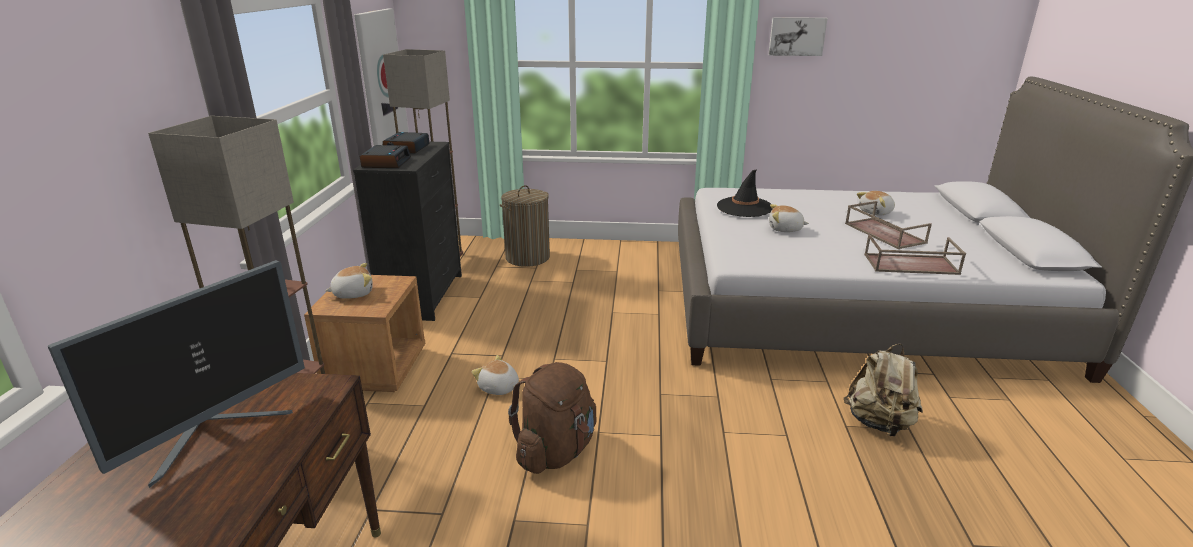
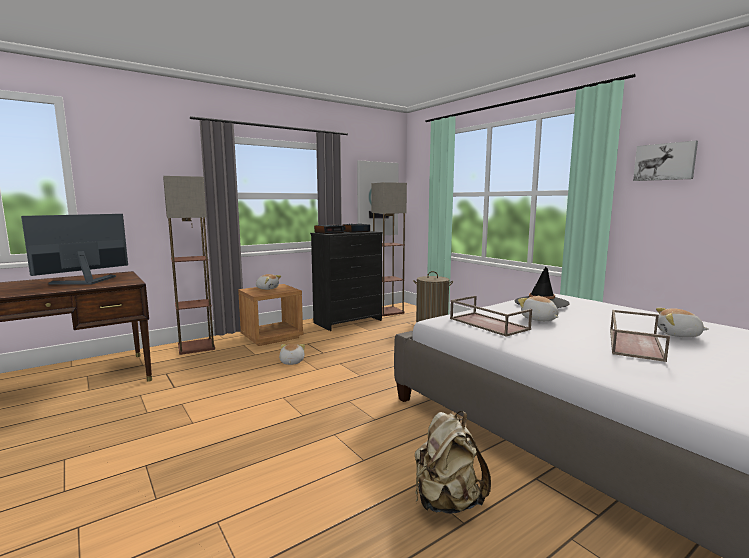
camera: 50 degrees right, 15 degrees down
monitor [48,260,305,488] -> monitor turned 135 degrees clockwise [21,214,128,285]
brown backpack [508,362,597,474] -> none
brown tray [864,235,966,275] -> brown tray moved to [450,296,532,337]

